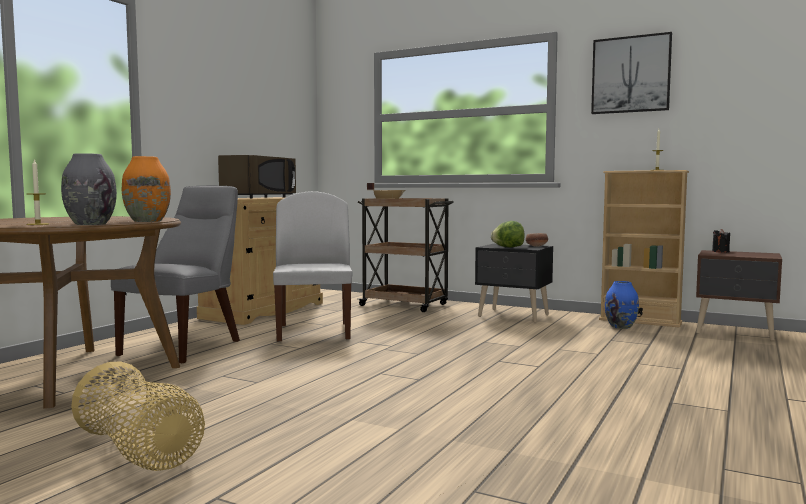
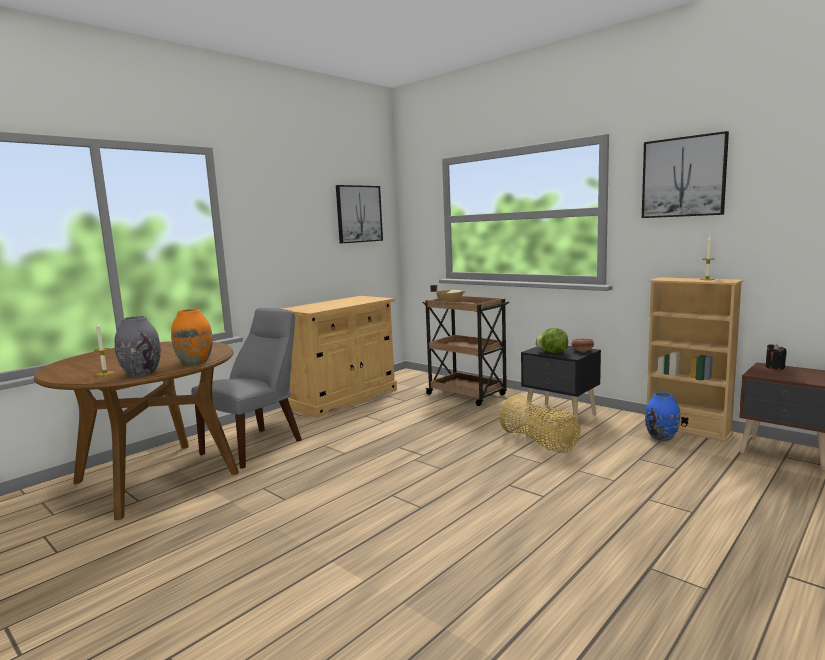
camera: 15 degrees right, 5 degrees up
basket [71,361,205,471] -> basket moved to [500,395,581,453]
brown microwave [218,155,296,198] -> none
white chair [273,191,352,342] -> none
none -> picture [336,185,383,244]

